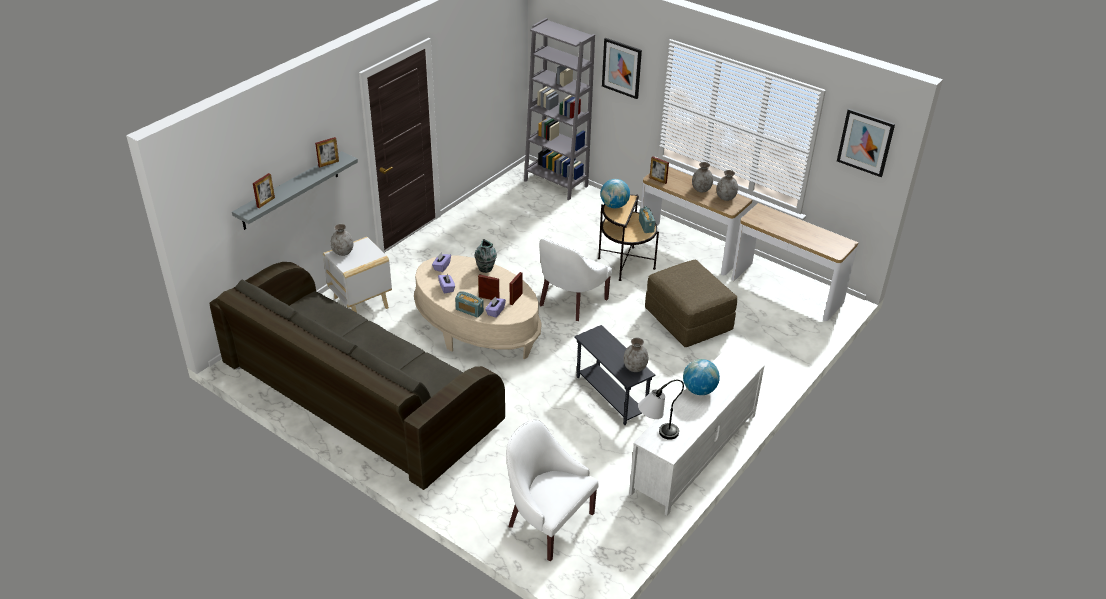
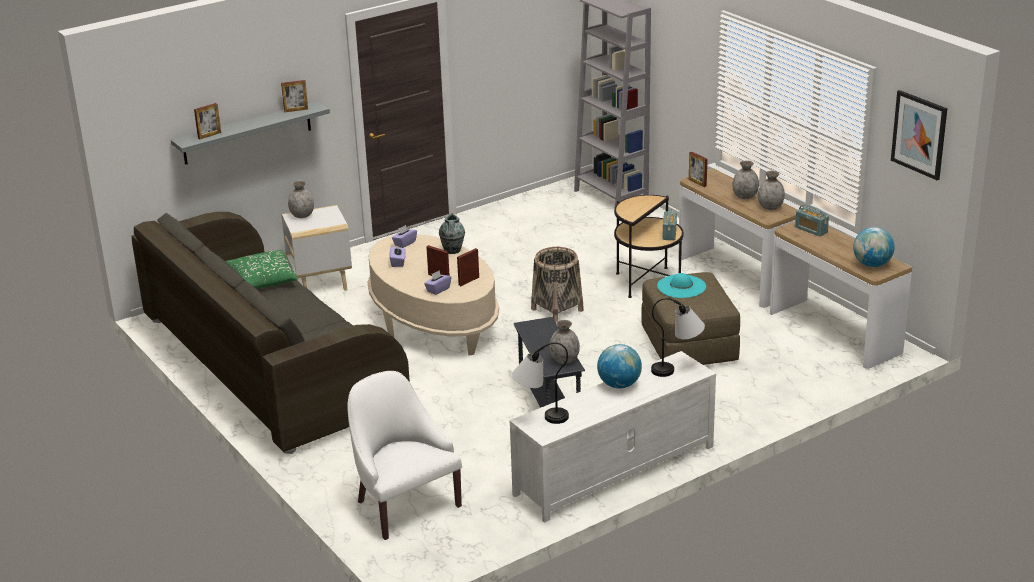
camera: 20 degrees right, 10 degrees down
radio [455,291,484,318] -> radio moved to [795,205,829,236]
white armchair [539,238,612,321] -> basket [531,247,584,323]
globe [600,179,630,208] -> globe moved to [853,227,895,267]
picture [602,38,642,99] -> none
none -> green pillow [225,250,298,289]
none -> table lamp [651,298,705,377]
none -> turquoise hat [657,273,706,298]

